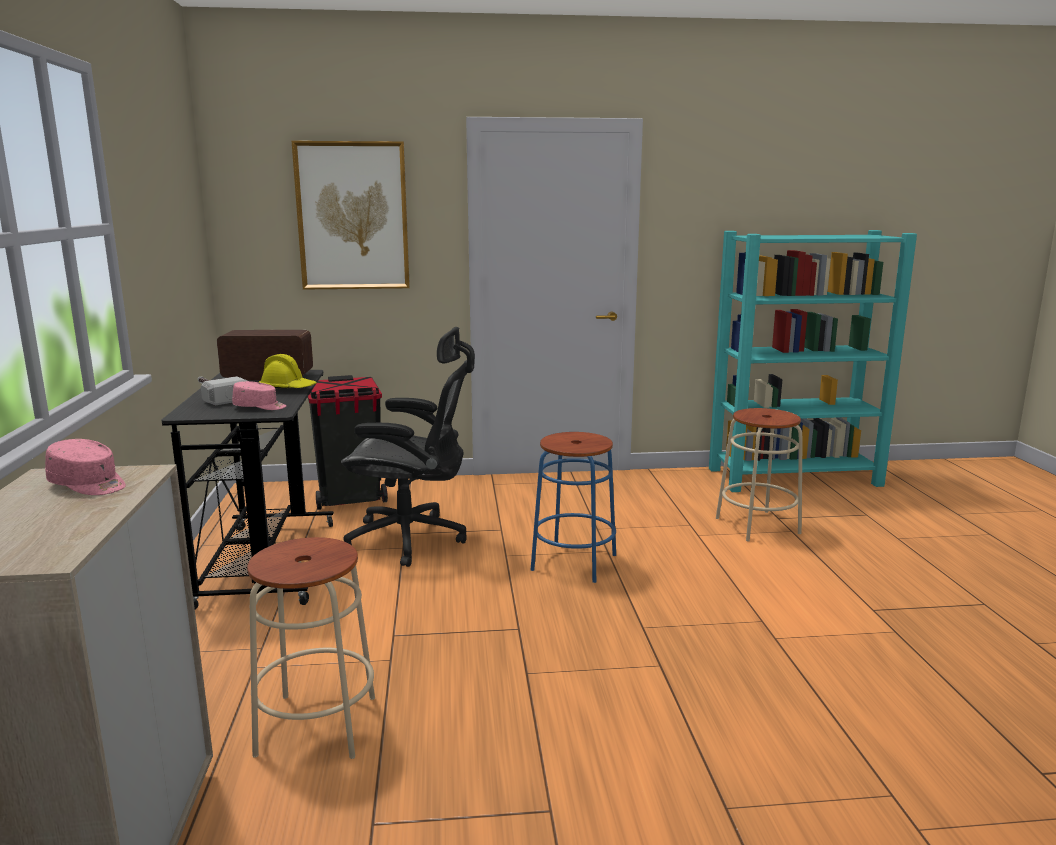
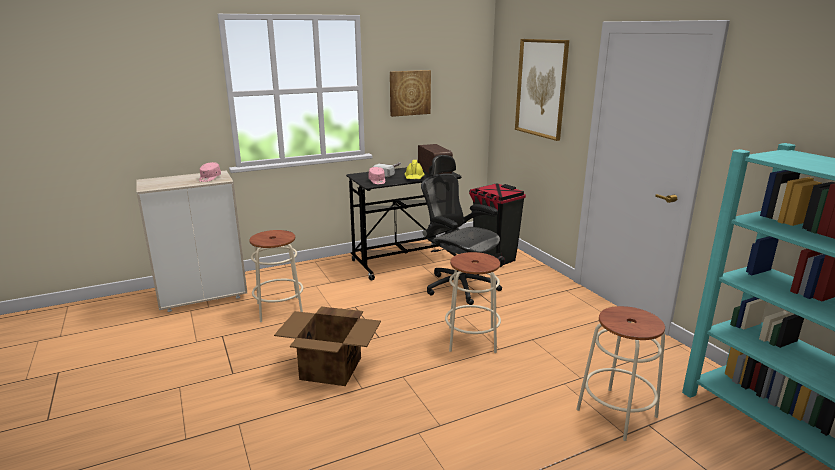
camera: 70 degrees right, 5 degrees up
office chair [341,327,475,567] -> office chair turned 150 degrees clockwise [421,155,502,305]
blue stool [531,432,616,583] -> beige stool [445,252,501,353]
none -> cardboard box [274,307,381,386]
none -> picture [390,70,431,117]

